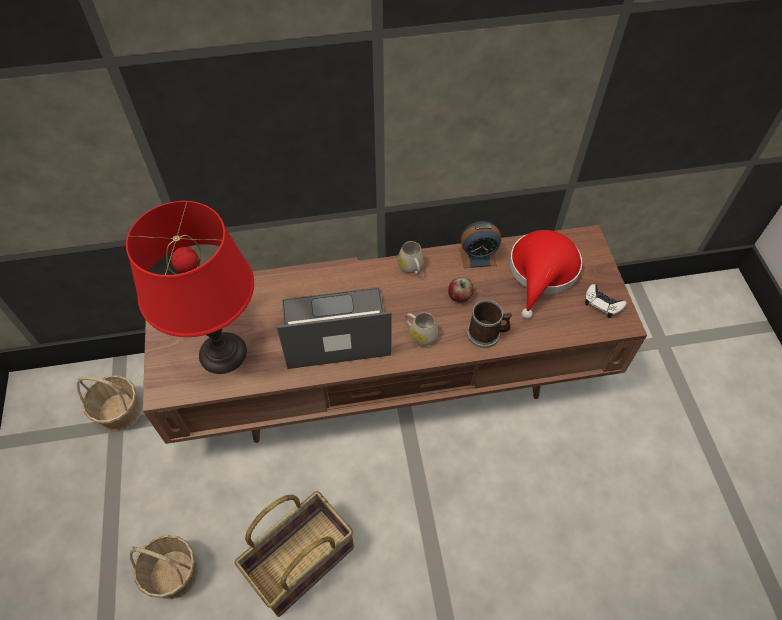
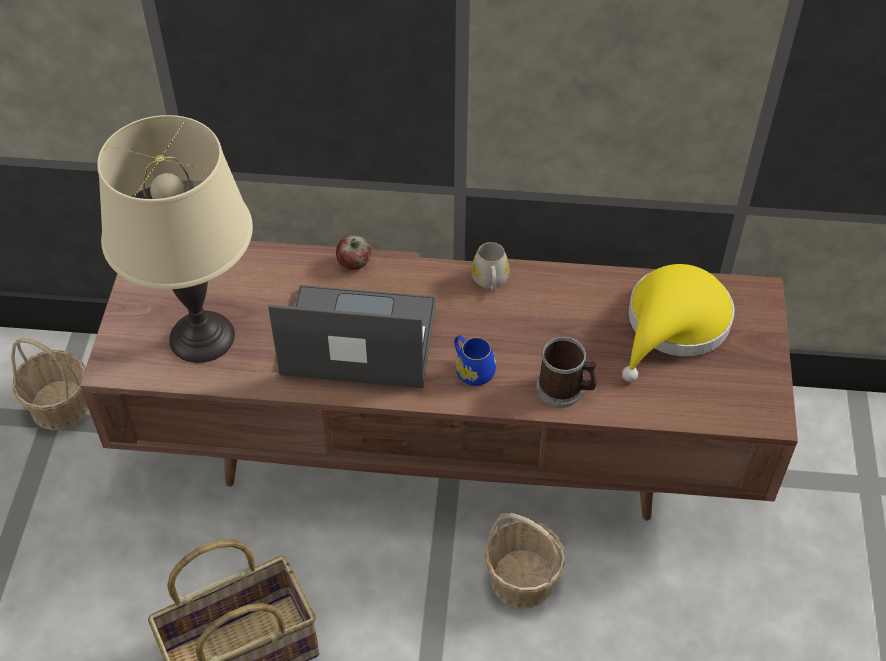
camera: 15 degrees right, 5 degrees down
red table lamp [126,201,254,374] -> beige table lamp [97,115,253,363]
basket [130,535,198,599] -> basket moved to [485,513,566,609]
white mug [405,312,438,346] -> blue mug [454,335,496,386]
apple [448,277,474,303] -> apple moved to [336,235,372,270]
alarm clock [460,221,501,268] -> none
red hat [510,230,582,319] -> yellow hat [622,264,734,382]
white game controller [585,284,626,318] -> none

